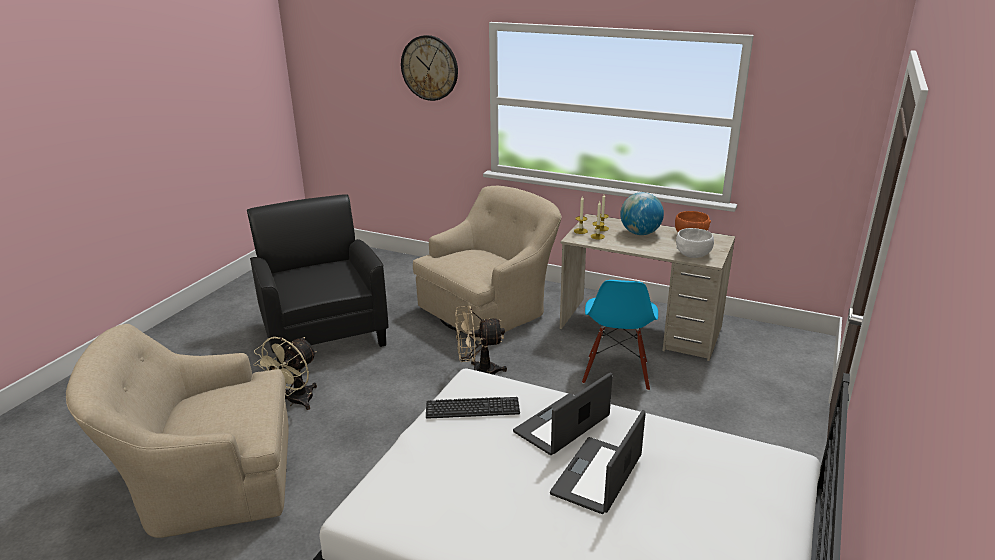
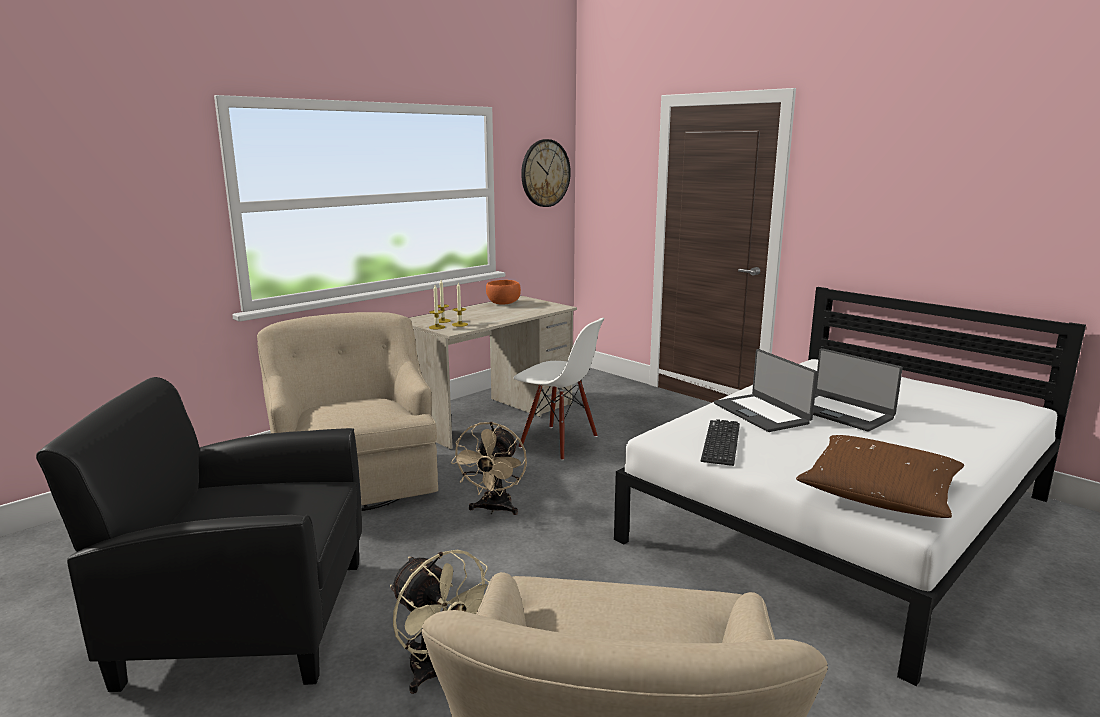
camera: 70 degrees left, 10 degrees down
wall clock [401,35,458,101] -> wall clock moved to [521,139,571,207]
blue chair [582,280,658,391] -> white chair [514,318,605,460]
globe [620,192,664,235] -> none
white bowl [676,228,714,258] -> none
none -> brown pillow [796,435,964,518]

